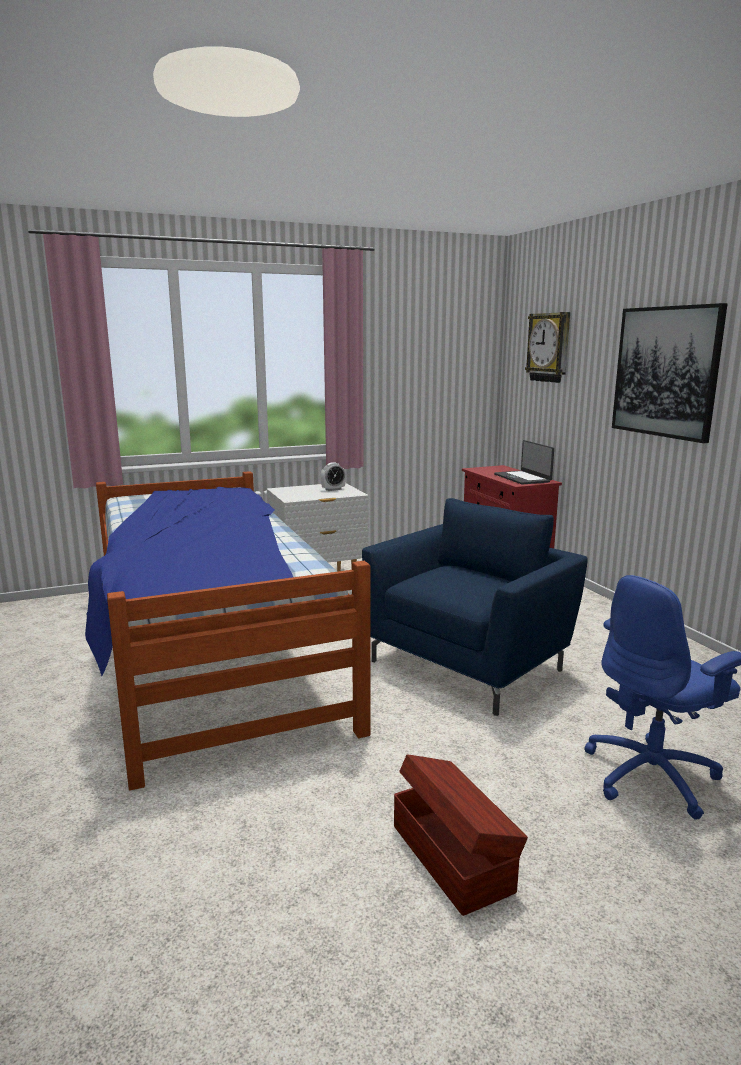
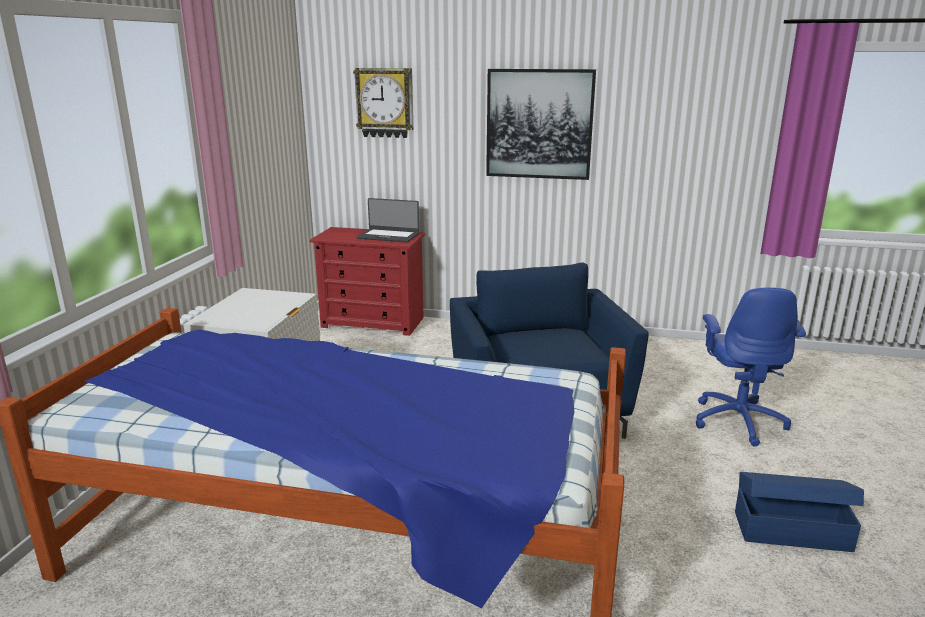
camera: 55 degrees left, 5 degrees up
alarm clock [321,462,346,491] -> none
brown storage box [394,754,528,916] -> blue storage box [735,472,864,552]

